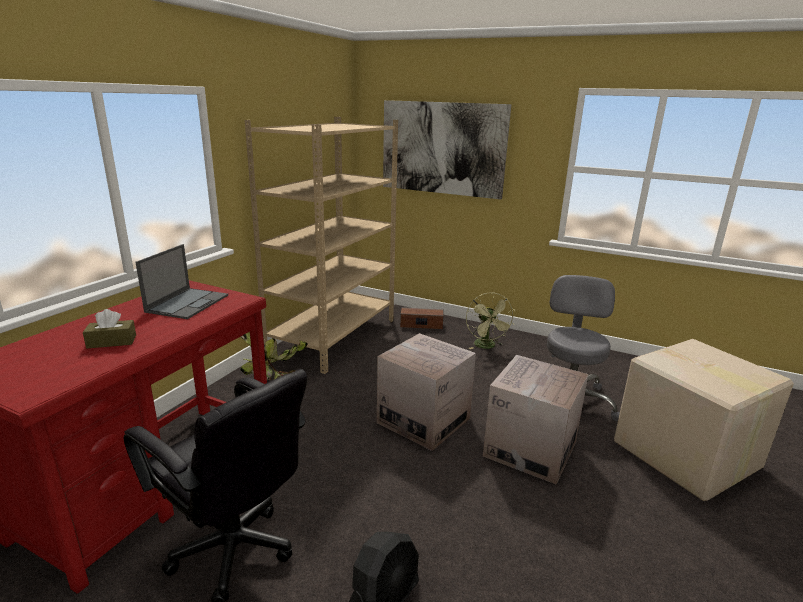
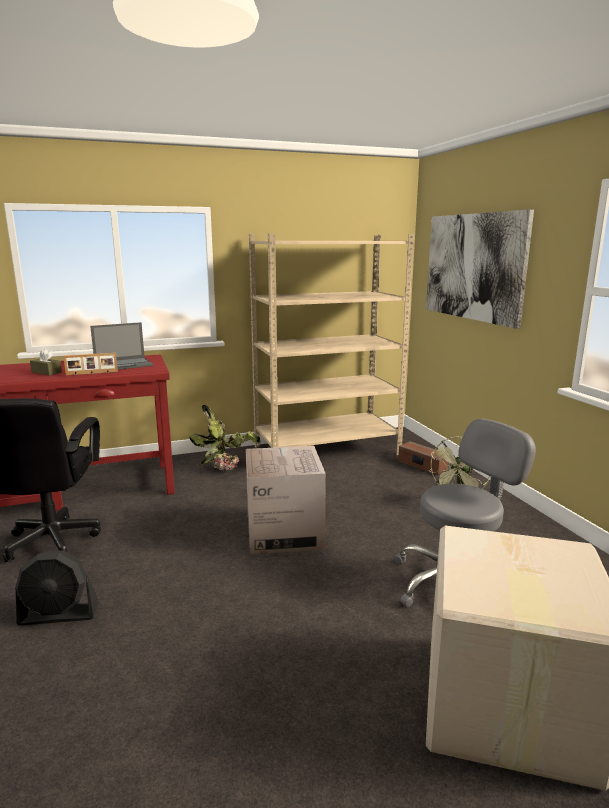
camera: 45 degrees right, 5 degrees down
cardboard box [483,355,588,485] -> none
none -> picture frame [63,353,118,375]

